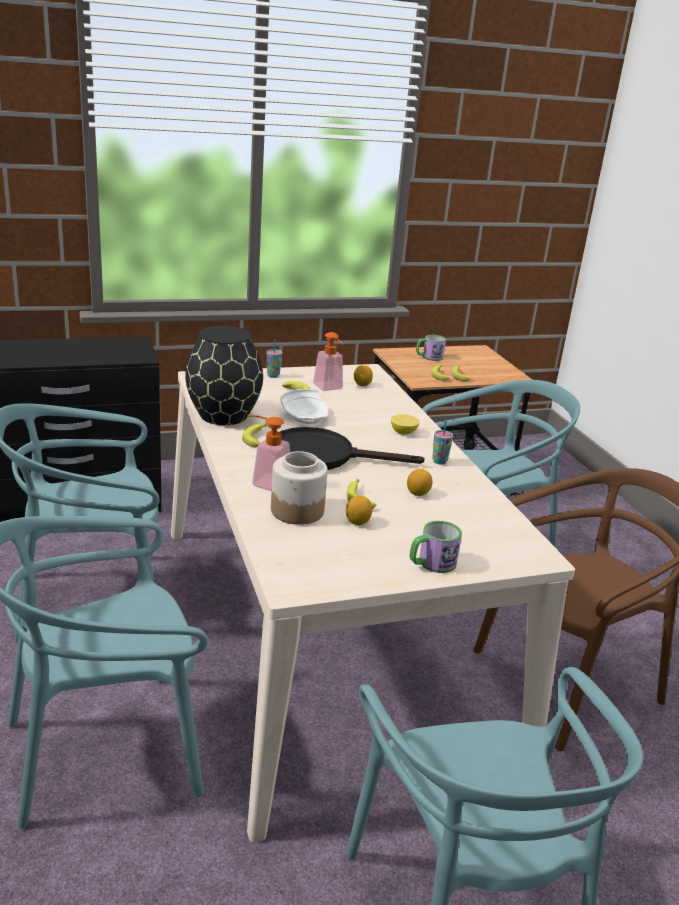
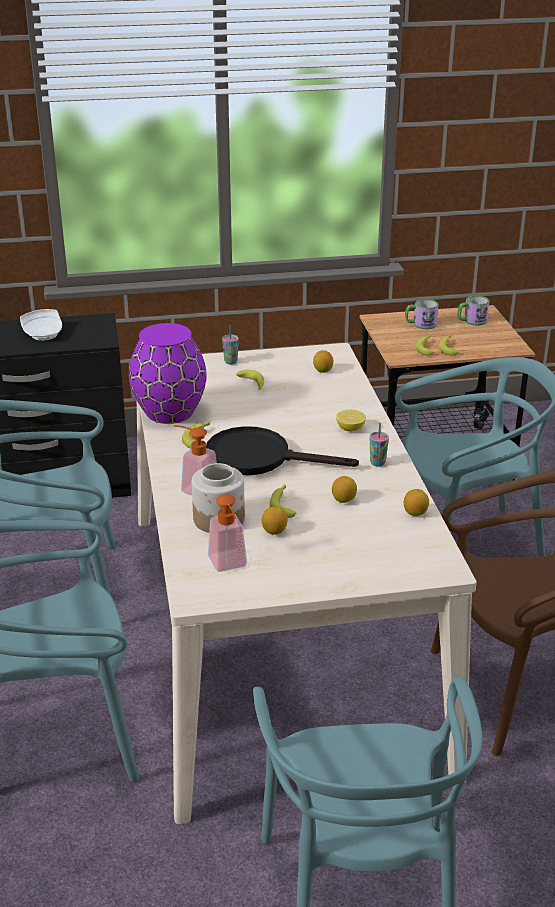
camera: 10 degrees right, 5 degrees up
black vase [185,326,263,425] -> purple vase [129,323,207,424]
white plate [280,389,328,424] -> white plate moved to [20,309,62,341]
soap dispenser [313,332,343,391] -> soap dispenser moved to [208,494,247,572]
mug [410,521,462,573] -> mug moved to [457,295,489,326]
none -> lemon [404,489,429,516]

